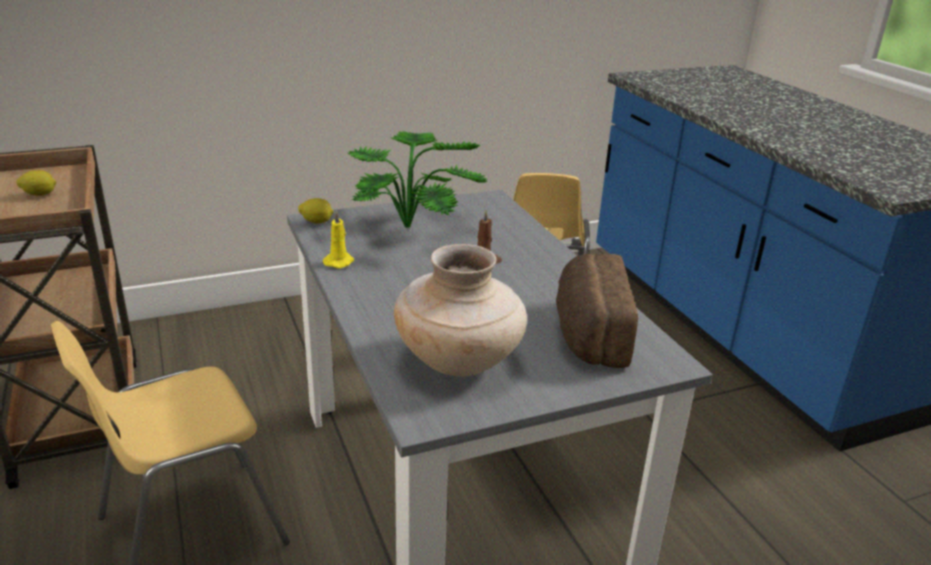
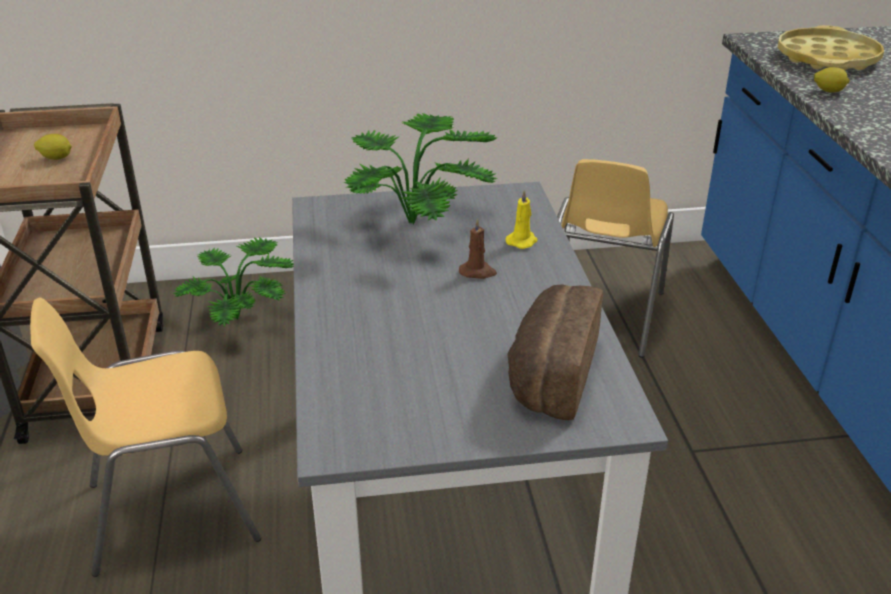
camera: 15 degrees right, 5 degrees up
lemon [298,198,334,223] -> lemon moved to [814,67,850,93]
yellow candle [323,210,354,268] -> yellow candle moved to [505,189,538,249]
beige vase [394,244,527,377] -> none
none -> potted plant [173,237,294,326]
none -> yellow tray [778,25,884,70]

